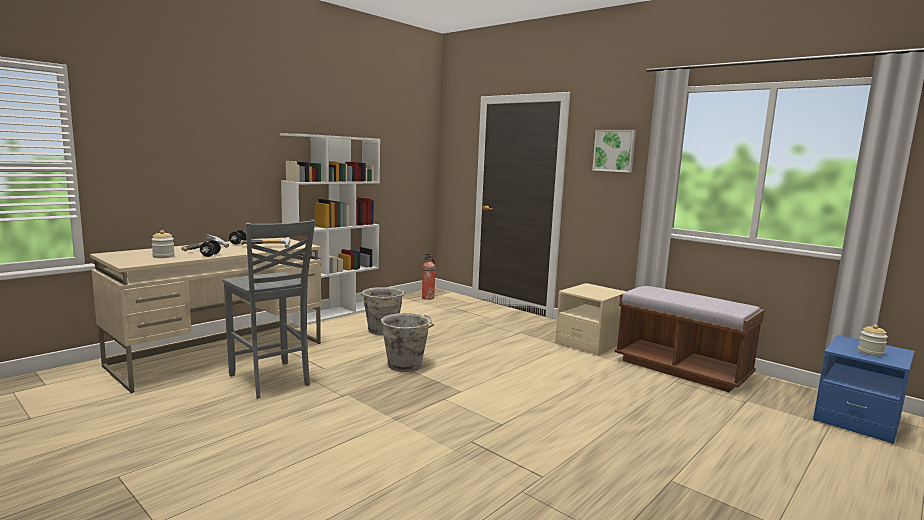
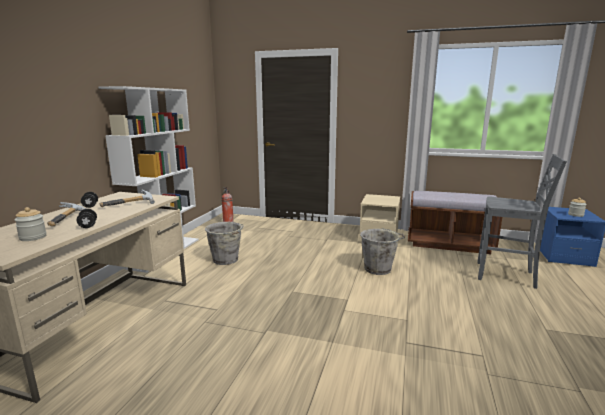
camera: 25 degrees left, 5 degrees up
grey chair [223,220,315,399] -> grey chair moved to [477,154,567,289]
grey bucket [381,313,434,372] -> grey bucket moved to [360,228,405,275]
picture [592,130,636,173] -> none

